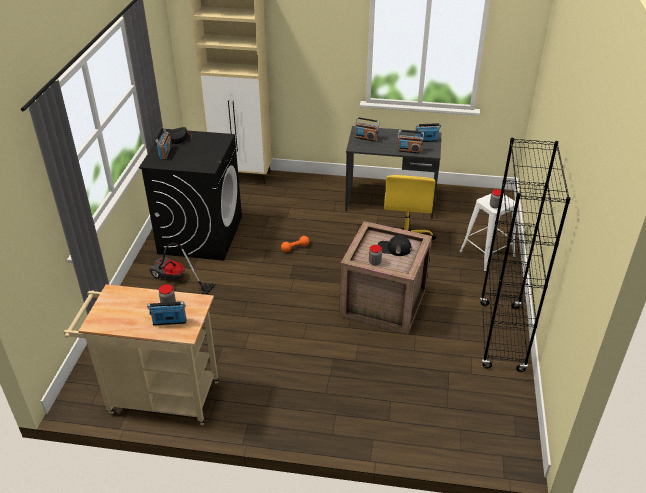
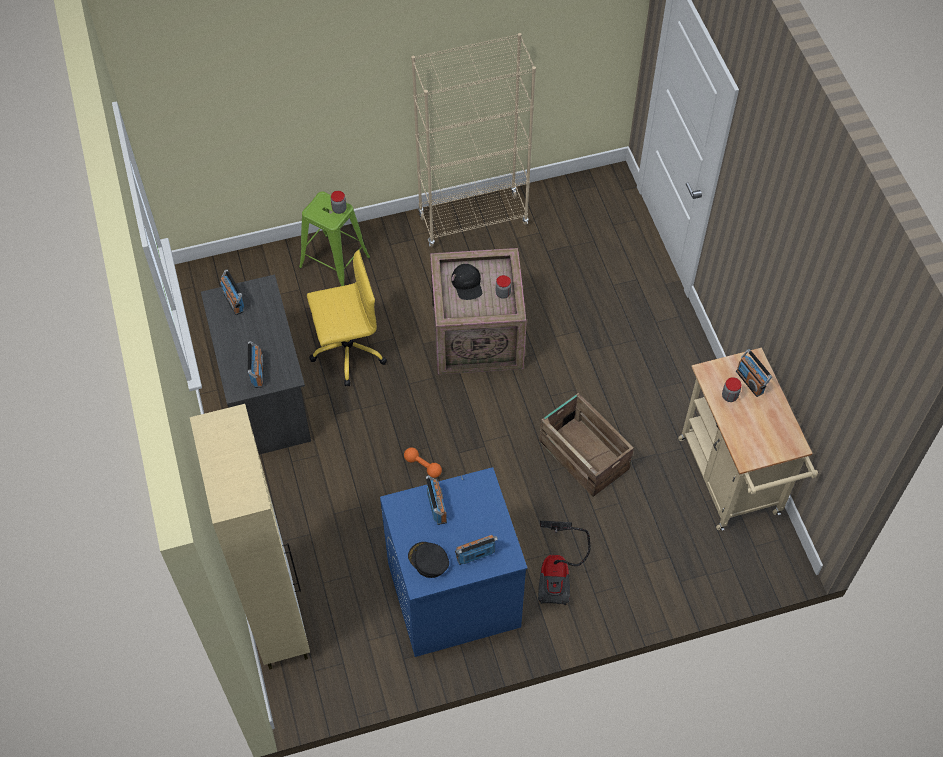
camera: 115 degrees left, 20 degrees up
black washing machine [139,129,242,261] -> blue washing machine [380,467,528,657]
radio [398,130,424,154] -> radio moved to [426,475,447,525]
white stool [459,193,517,272] -> green stool [299,191,370,286]
black bookcase [480,138,571,372] -> beige bookcase [411,33,536,247]
none -> crate [539,393,634,497]

